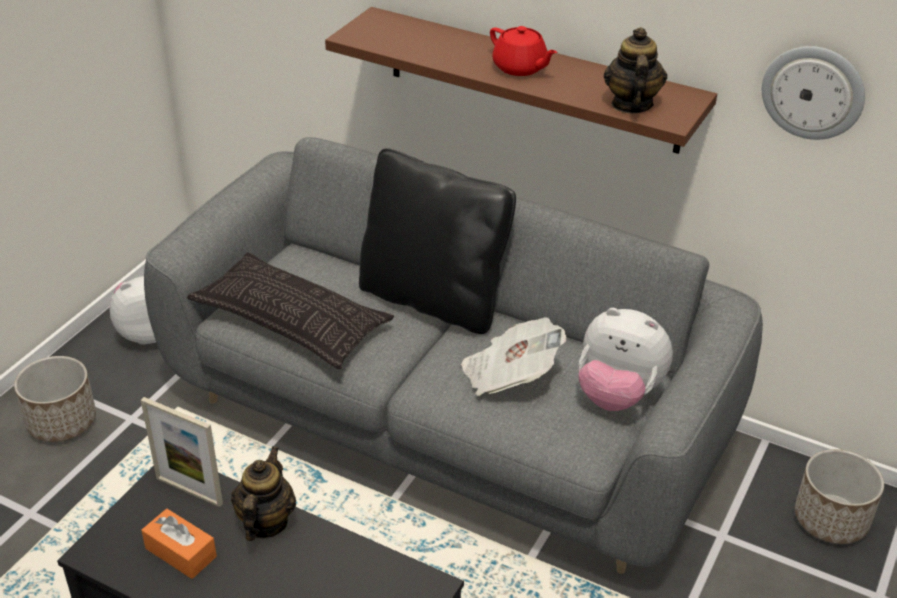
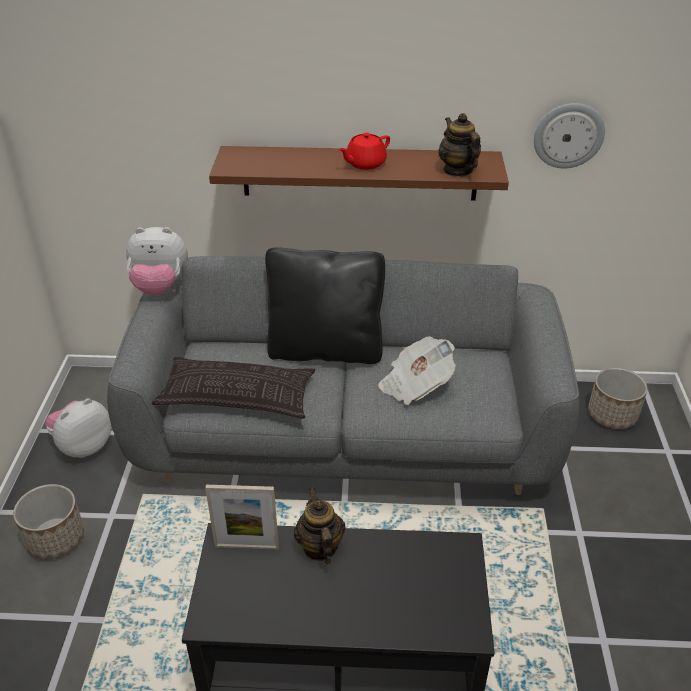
camera: 25 degrees left, 0 degrees up
orange tissue box [141,509,217,579] -> none
red teapot [490,26,557,76] -> red teapot turned 120 degrees clockwise [338,132,390,170]
plush toy [579,308,673,411] -> plush toy moved to [126,227,188,296]

